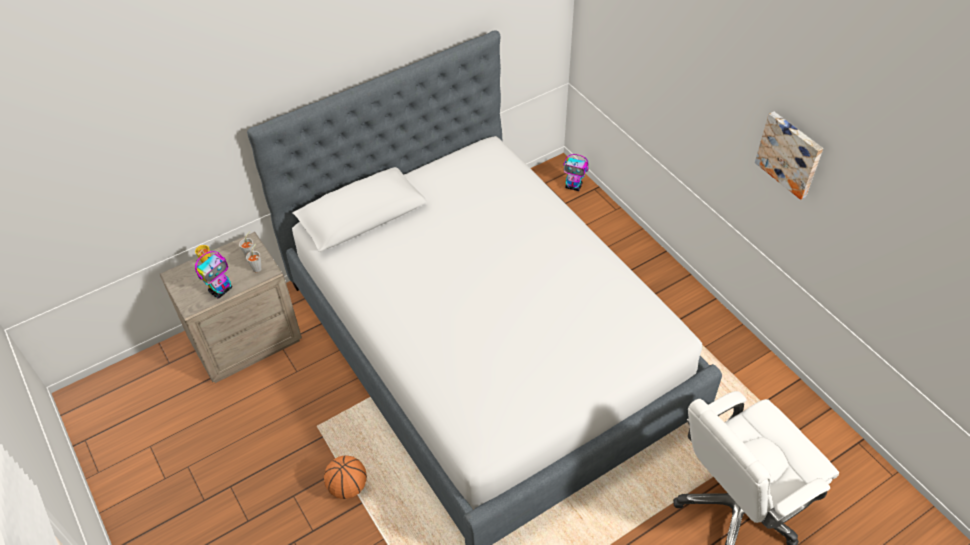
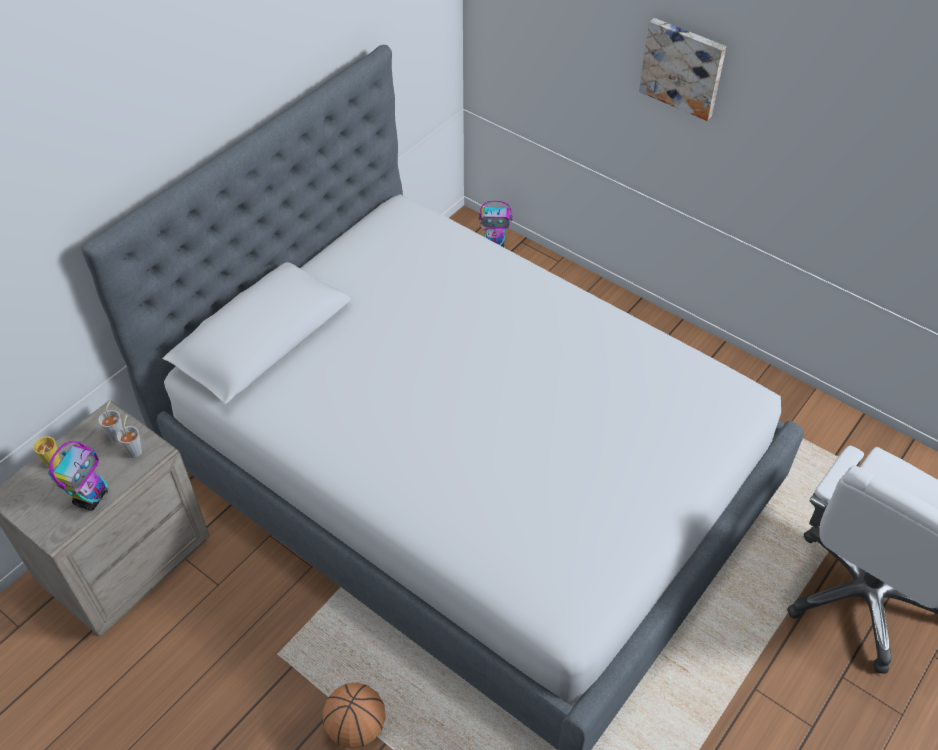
camera: 20 degrees left, 0 degrees up
picture [755,111,823,200] -> picture moved to [639,18,726,121]

